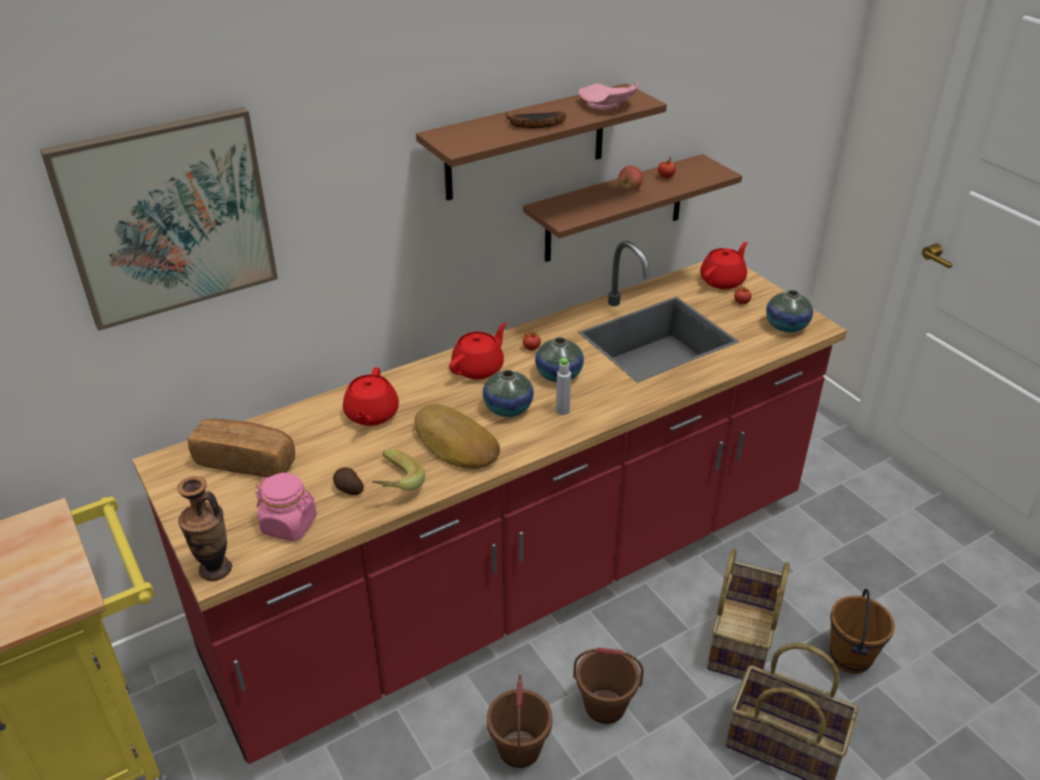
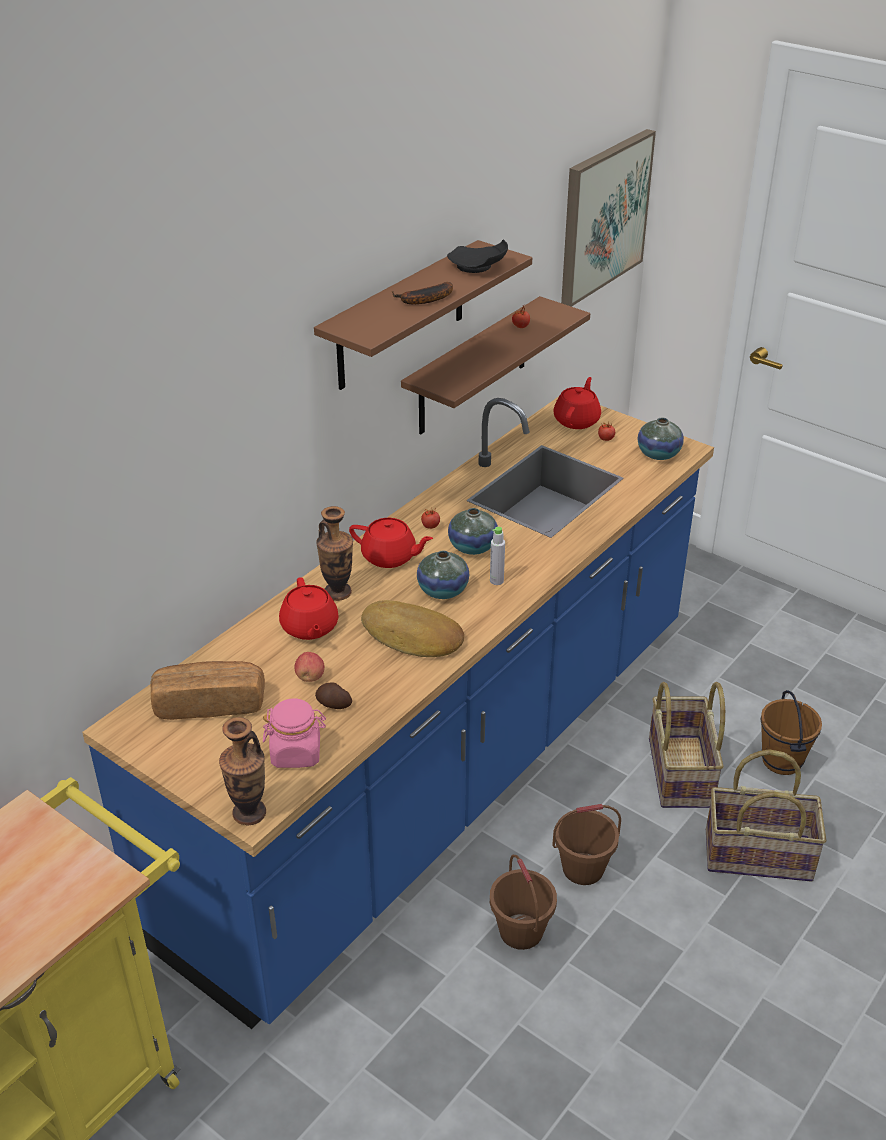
camera: 20 degrees left, 0 degrees up
picture [40,107,278,331] -> picture moved to [561,129,656,307]
red counter [132,241,847,764] -> blue counter [82,397,714,1029]
banana [372,450,425,490] -> none
red teapot [449,323,507,379] -> red teapot turned 90 degrees clockwise [349,518,433,568]
pink plate [579,82,638,110] -> black plate [447,240,508,273]
apple [618,165,643,190] -> apple moved to [294,652,325,682]
none -> vase [316,506,353,601]

